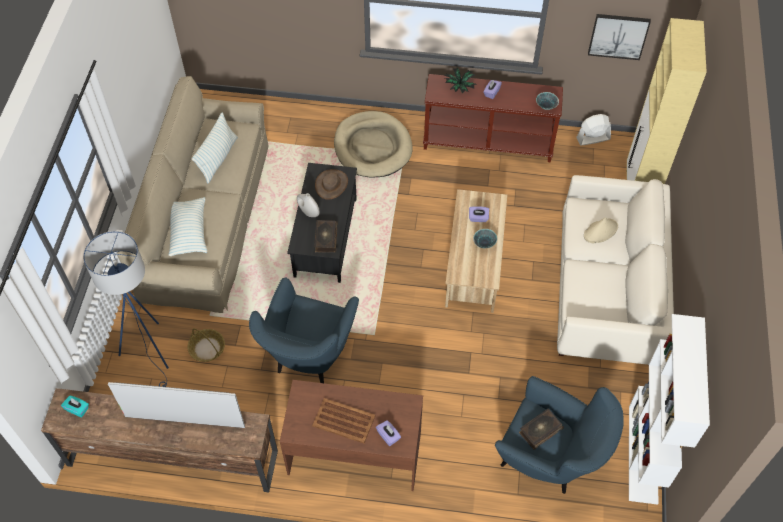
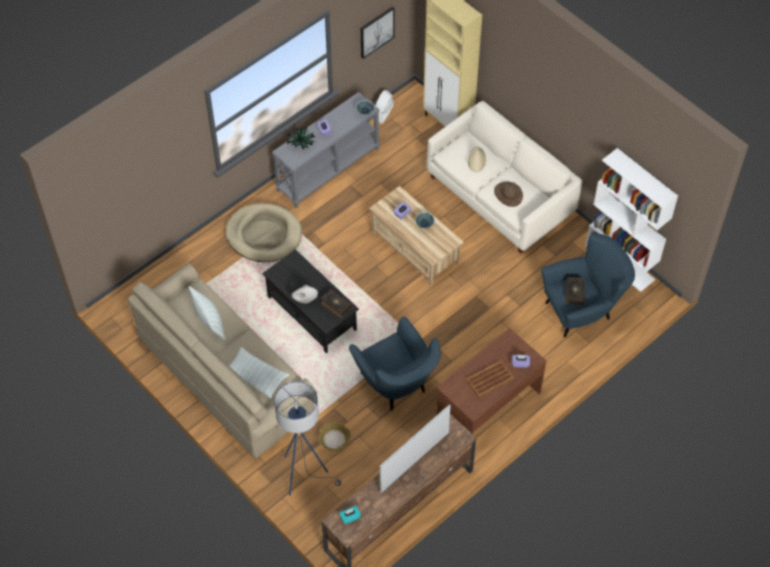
camera: 50 degrees left, 0 degrees up
brown hat [315,169,348,200] -> brown hat moved to [494,182,523,207]
brown console table [423,74,563,162] -> grey console table [272,92,380,208]

